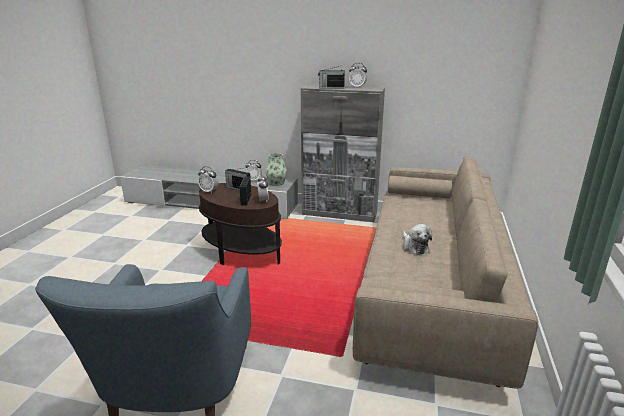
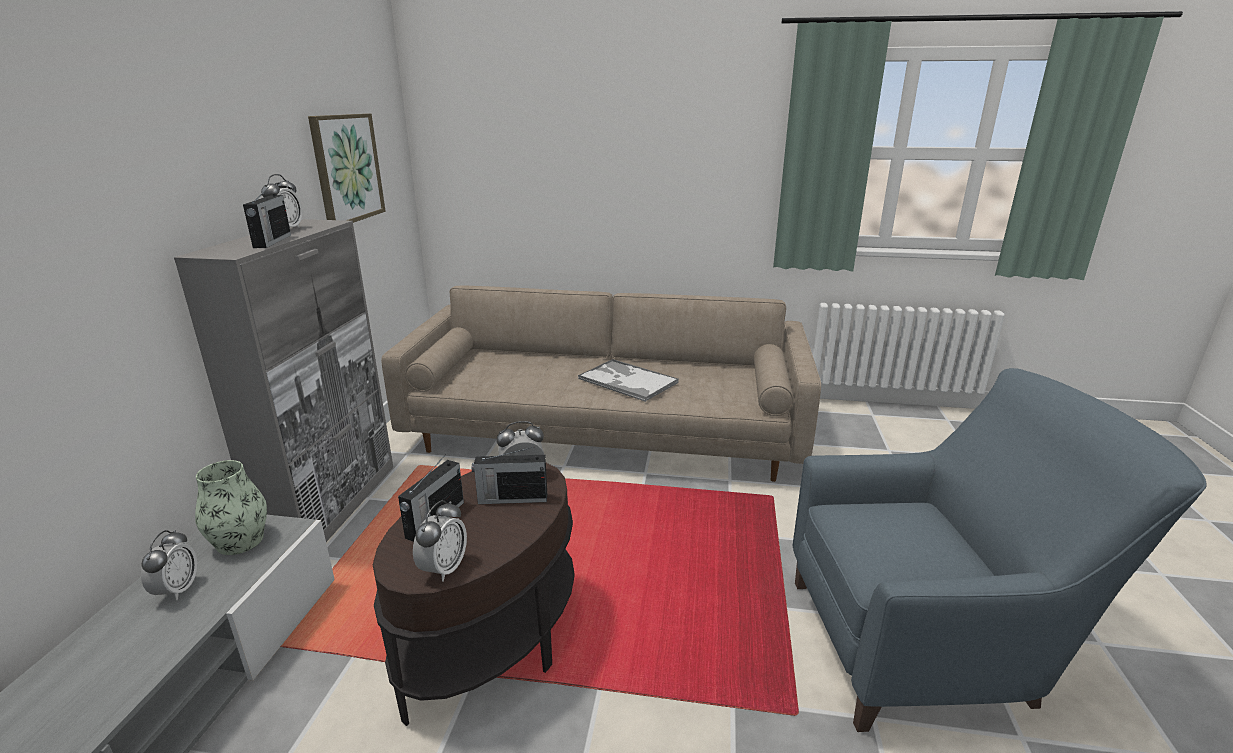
camera: 95 degrees left, 0 degrees up
plush toy [403,224,432,255] -> tray [578,359,679,402]
none -> picture [308,113,386,223]

